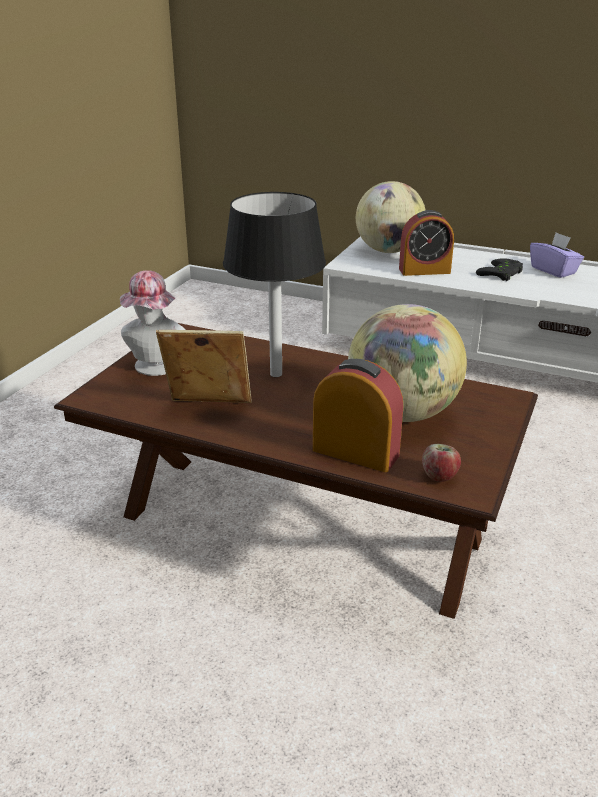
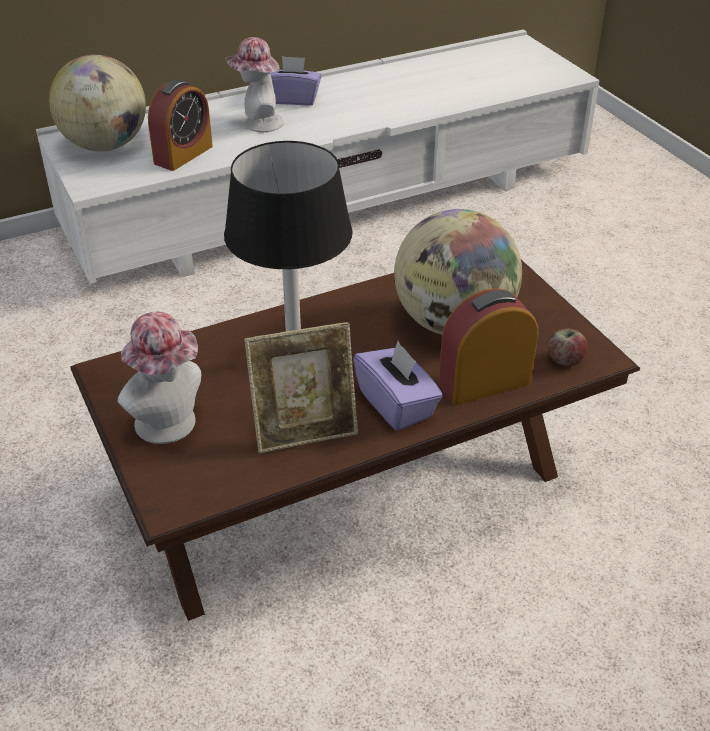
camera: 50 degrees left, 10 degrees up
picture frame [156,330,252,403] -> picture frame turned 150 degrees counterclockwise [244,322,358,454]
black game controller [476,258,523,281] -> hat [226,37,284,132]
none -> purple tissue box [353,341,443,431]

